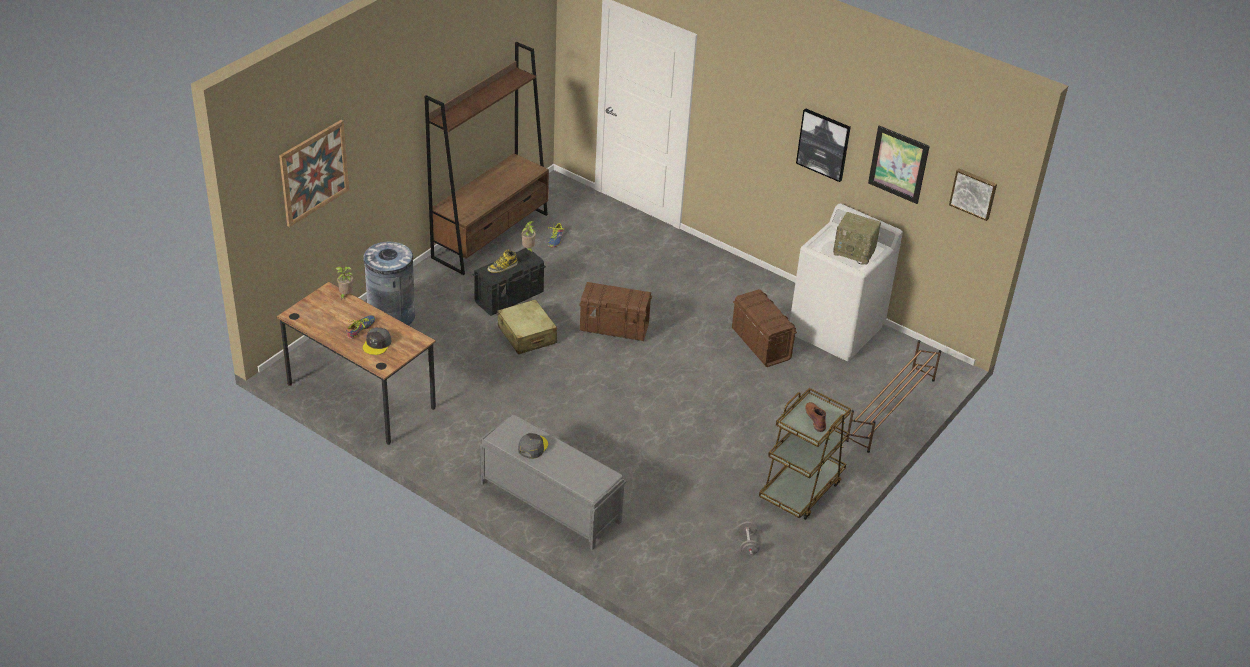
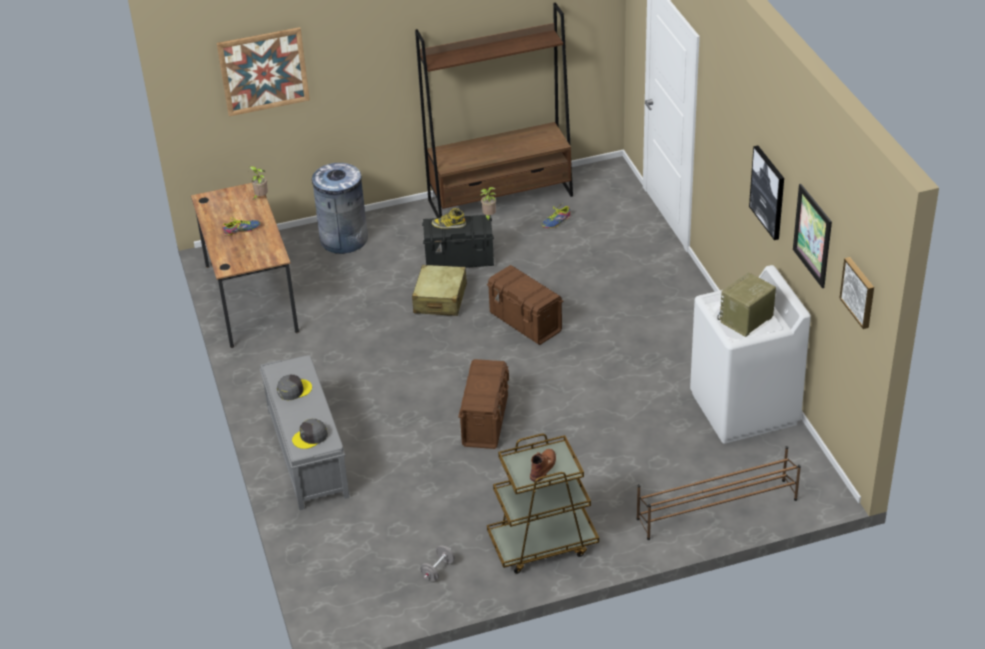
camera: 40 degrees right, 0 degrees up
grey cap [363,327,391,355] -> grey cap moved to [292,419,328,449]
brown storage box [732,289,797,367] -> brown storage box moved to [458,359,509,449]
radio [833,212,881,265] -> radio turned 75 degrees clockwise [717,272,776,337]

